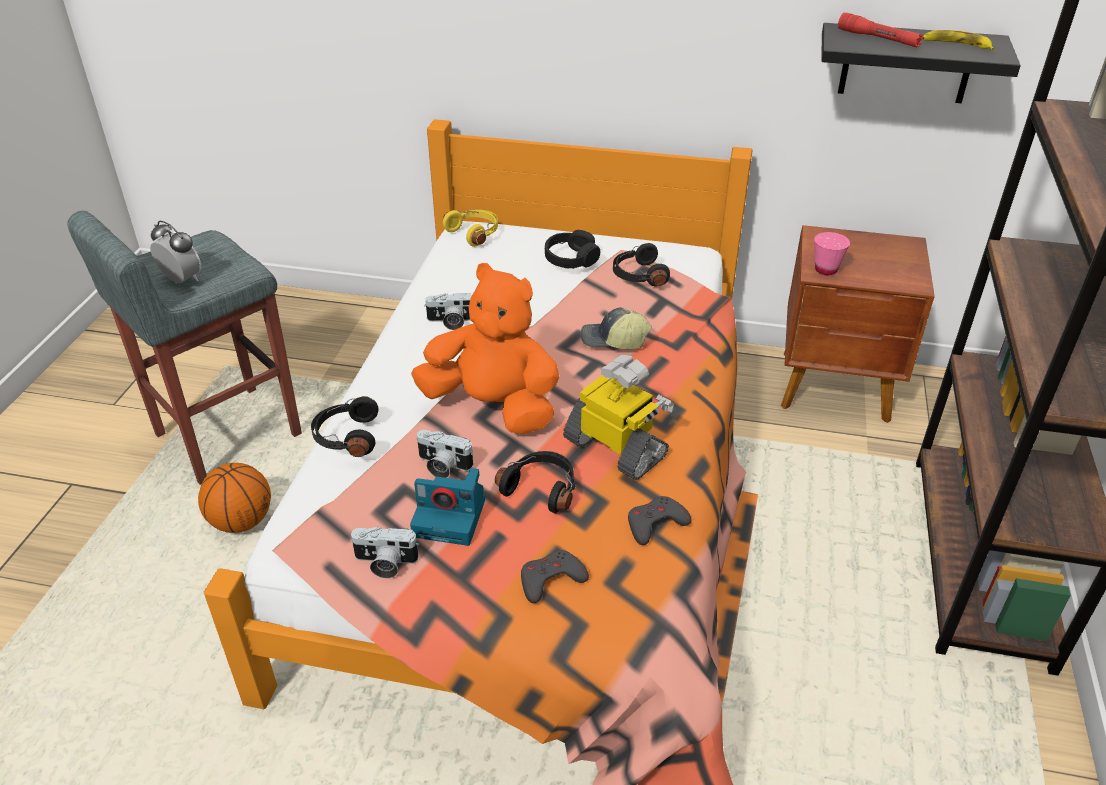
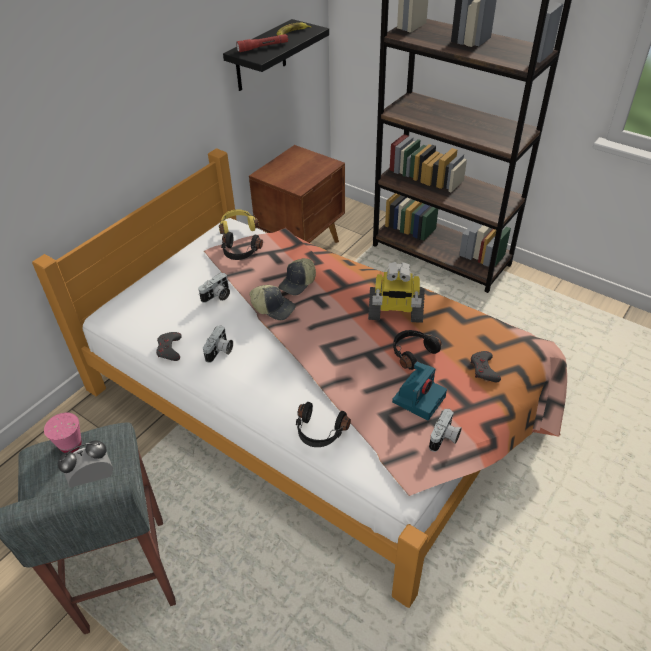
camera: 65 degrees left, 5 degrees up
basketball [198,463,271,533] -> none
orange plush toy [411,263,559,434] -> none
camera [416,430,474,478] -> camera moved to [198,272,230,303]
yellow headphones [443,210,498,247] -> yellow headphones moved to [219,209,259,234]
black headphones [545,230,600,269] -> none
toy robot [563,355,674,480] -> toy robot turned 150 degrees counterclockwise [368,262,425,323]
grey game controller [628,496,692,545] -> grey game controller moved to [156,332,182,361]
pink cup [814,232,850,275] -> pink cup moved to [44,413,82,453]
none -> cap [250,285,296,320]

